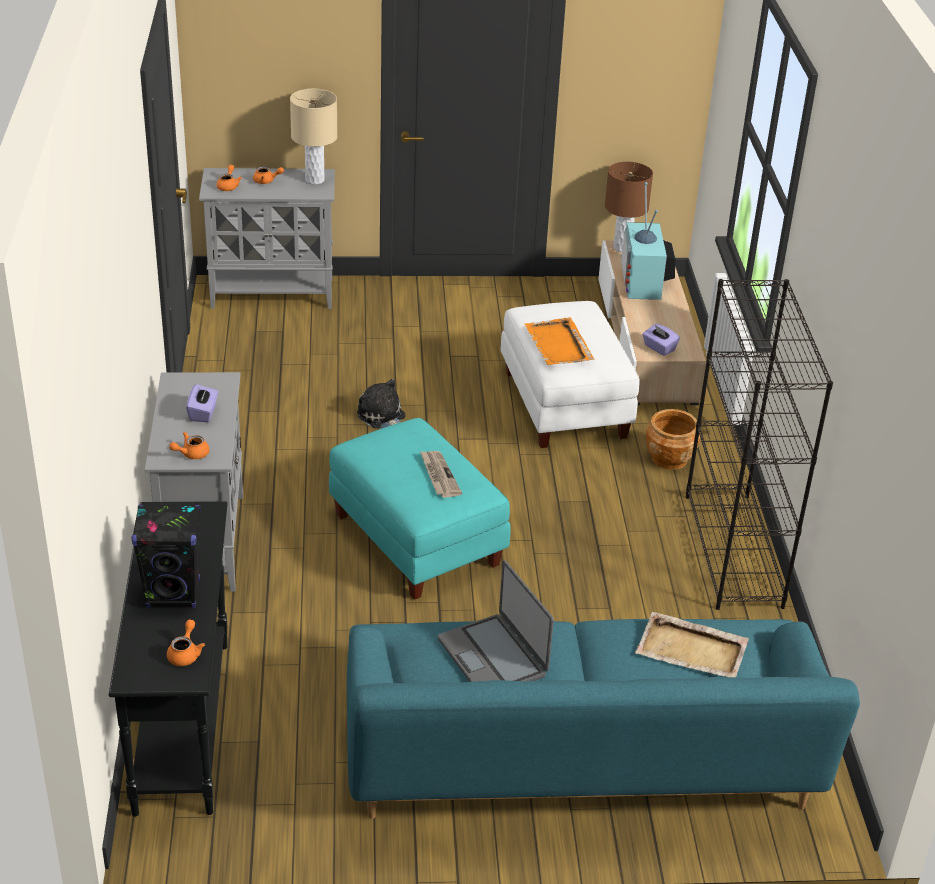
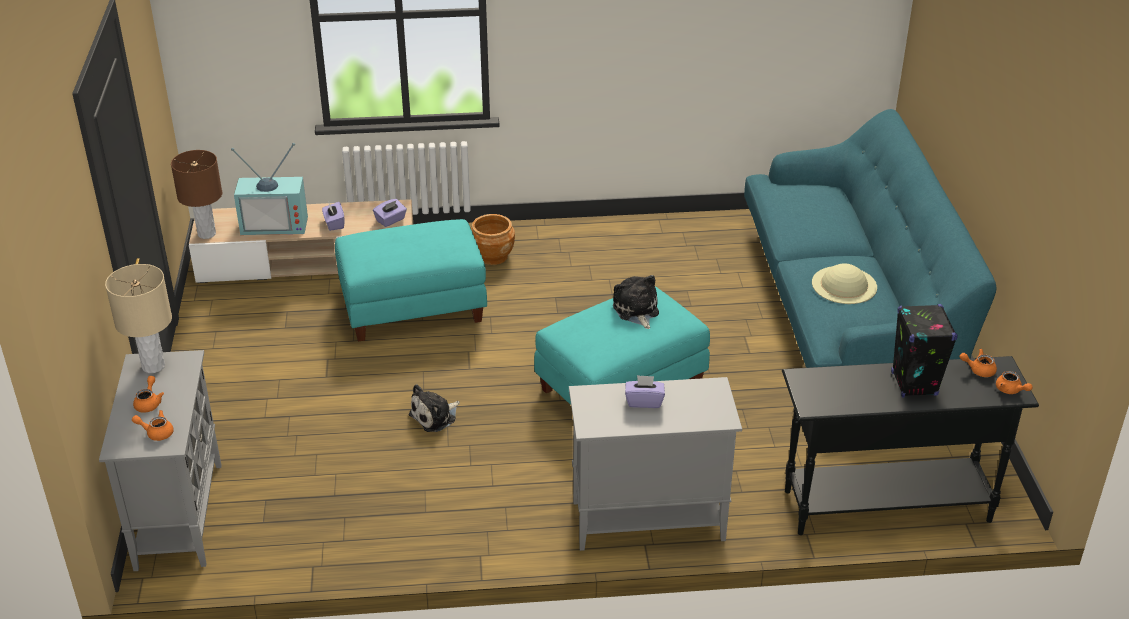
camera: 90 degrees left, 0 degrees up
orange teapot [169,432,209,459] -> orange teapot moved to [996,371,1033,394]
newspaper [420,451,462,498] -> plush toy [613,275,659,329]
laptop [438,560,554,682] -> beige hat [812,263,877,304]
white ottoman [500,301,640,448] -> turquoise ottoman [335,219,487,342]
orange tray [524,317,595,365] -> none
beige tray [635,612,749,677] -> none
black bookcase [686,279,833,610] -> none
none -> purple tissue box [322,202,344,231]

